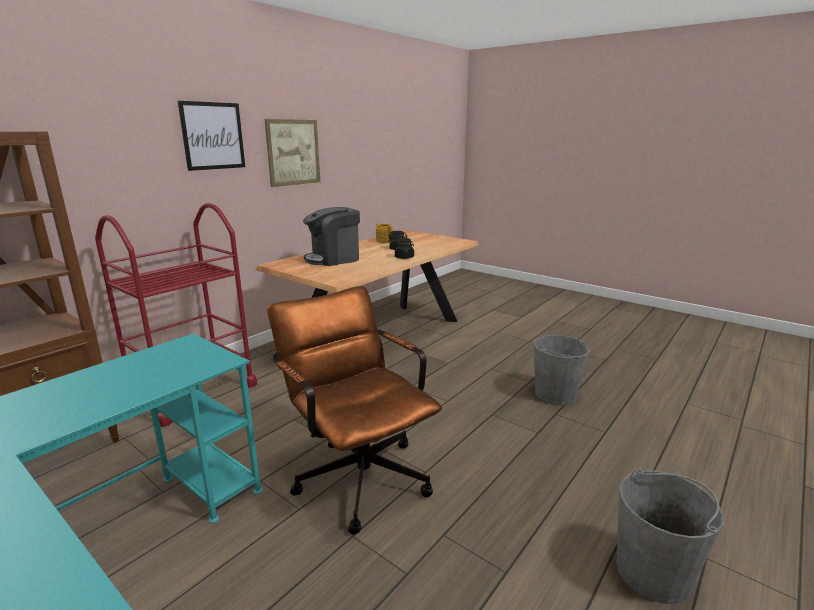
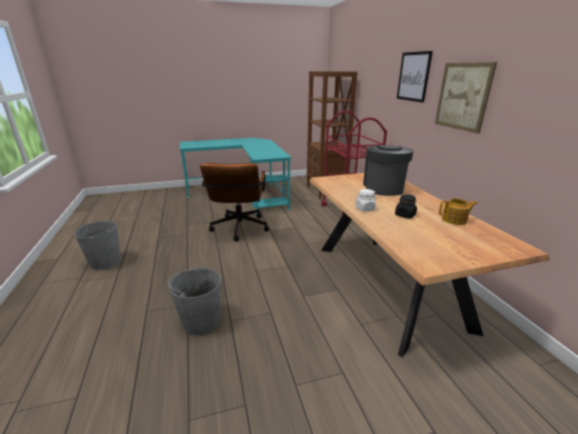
camera: 125 degrees right, 5 degrees up
brown office chair [267,286,442,535] -> brown office chair turned 90 degrees clockwise [200,163,270,241]
black jar [395,238,414,259] -> white jar [355,189,376,212]

